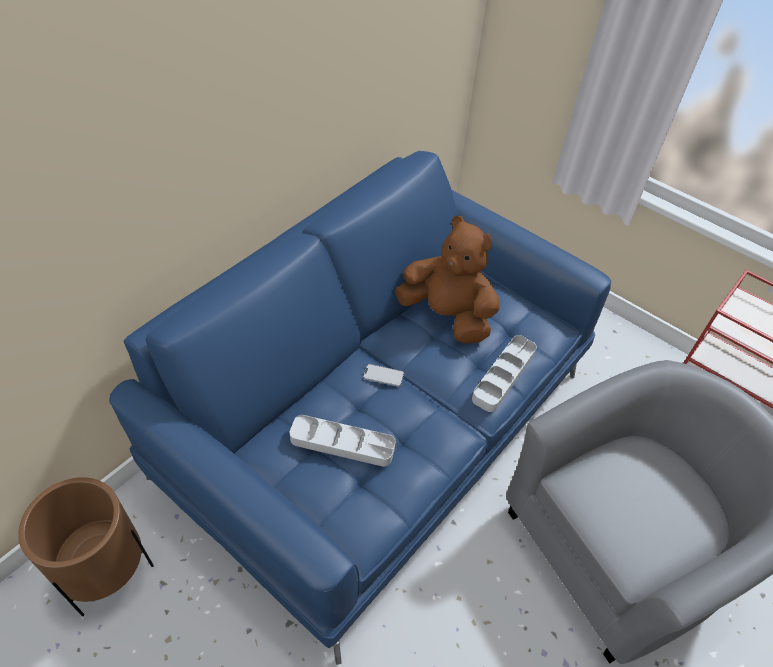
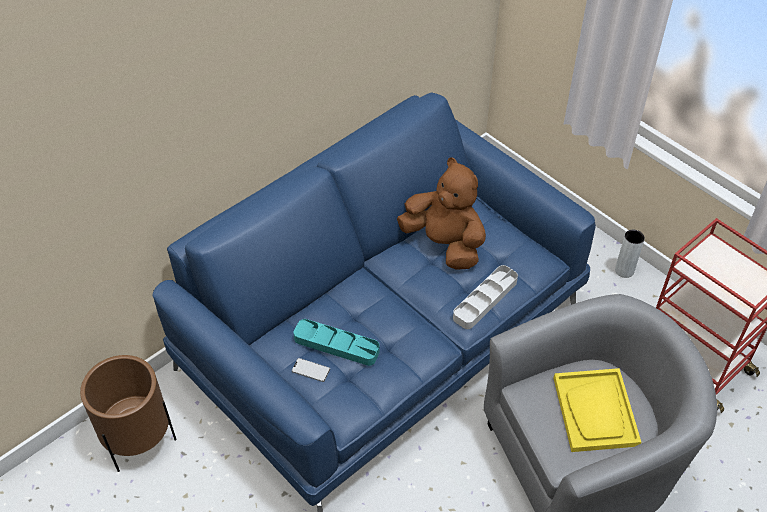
camera: 10 degrees right, 0 degrees up
grey tray [290,415,396,467] -> turquoise tray [294,319,380,366]
phone [363,364,404,387] -> phone moved to [292,358,330,382]
none -> yellow tray [554,368,641,452]
none -> grey vase [615,230,645,278]

